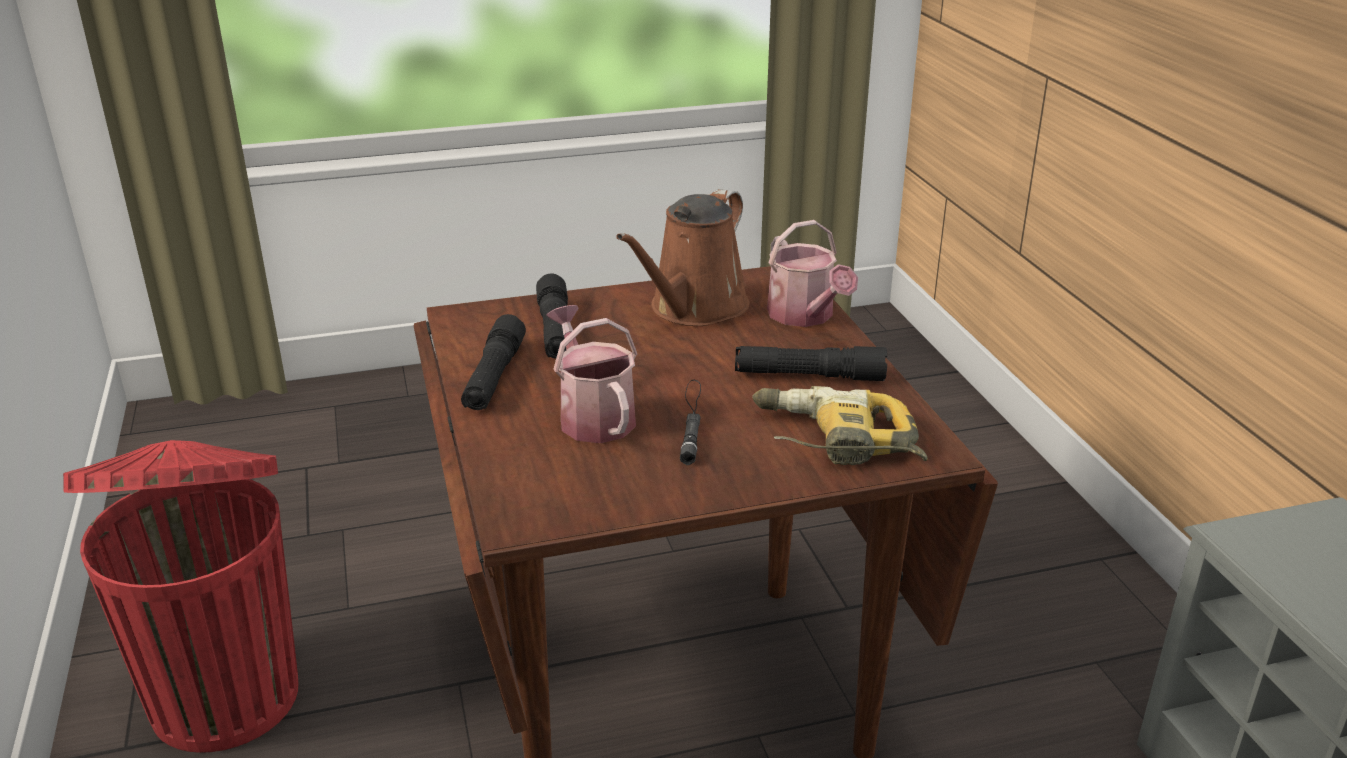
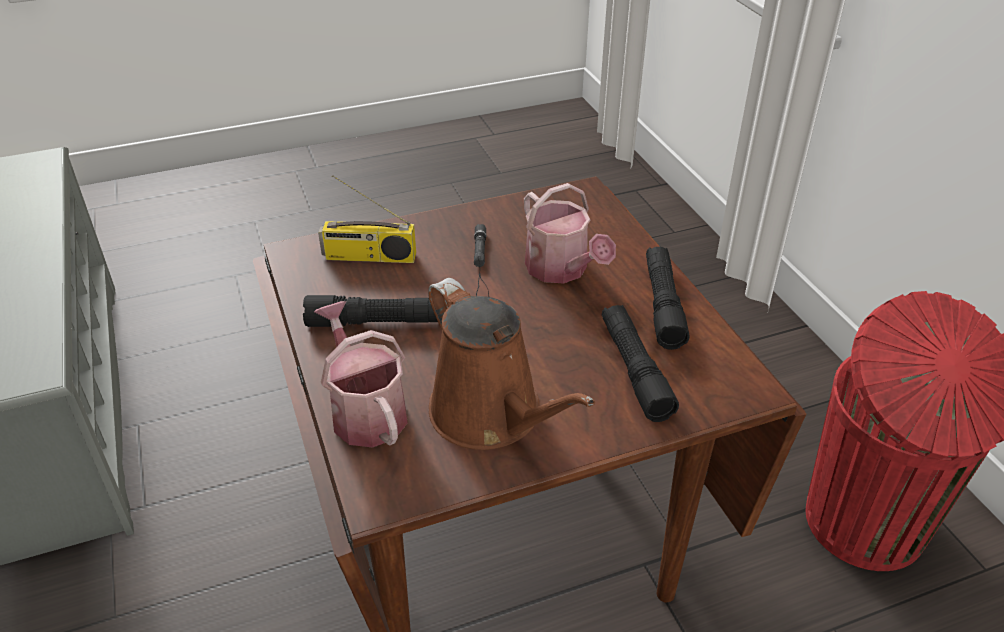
camera: 175 degrees right, 10 degrees up
brown watering can [616,189,749,326] -> brown watering can turned 120 degrees clockwise [428,278,595,450]
power drill [752,386,928,465] -> radio [318,175,416,263]

